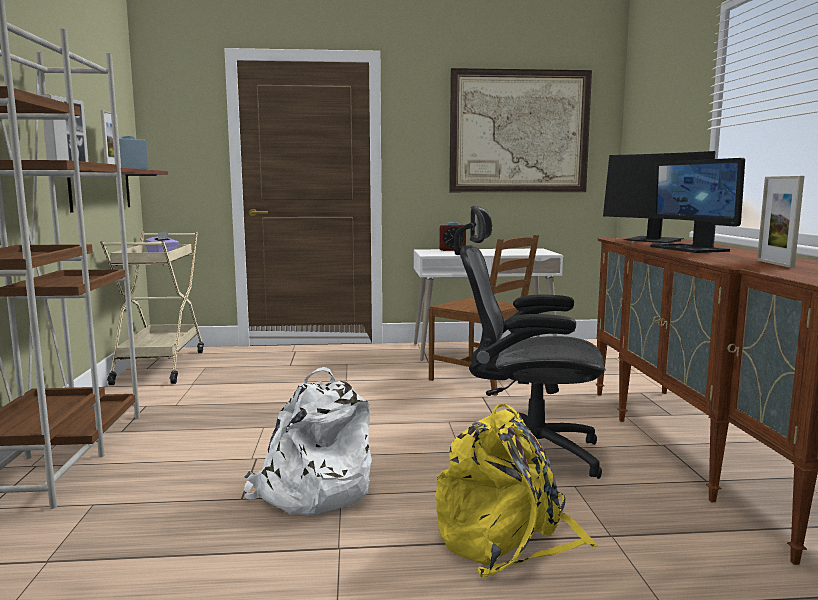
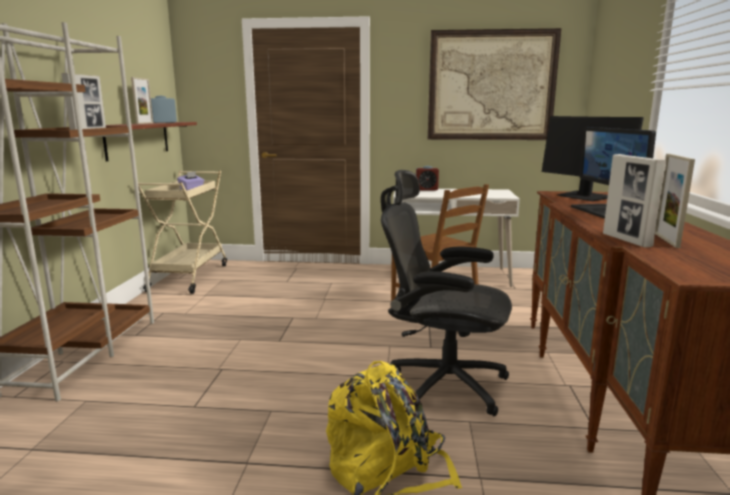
camera: 10 degrees right, 5 degrees up
white backpack [244,367,372,516] -> none
none -> picture frame [603,154,667,247]

